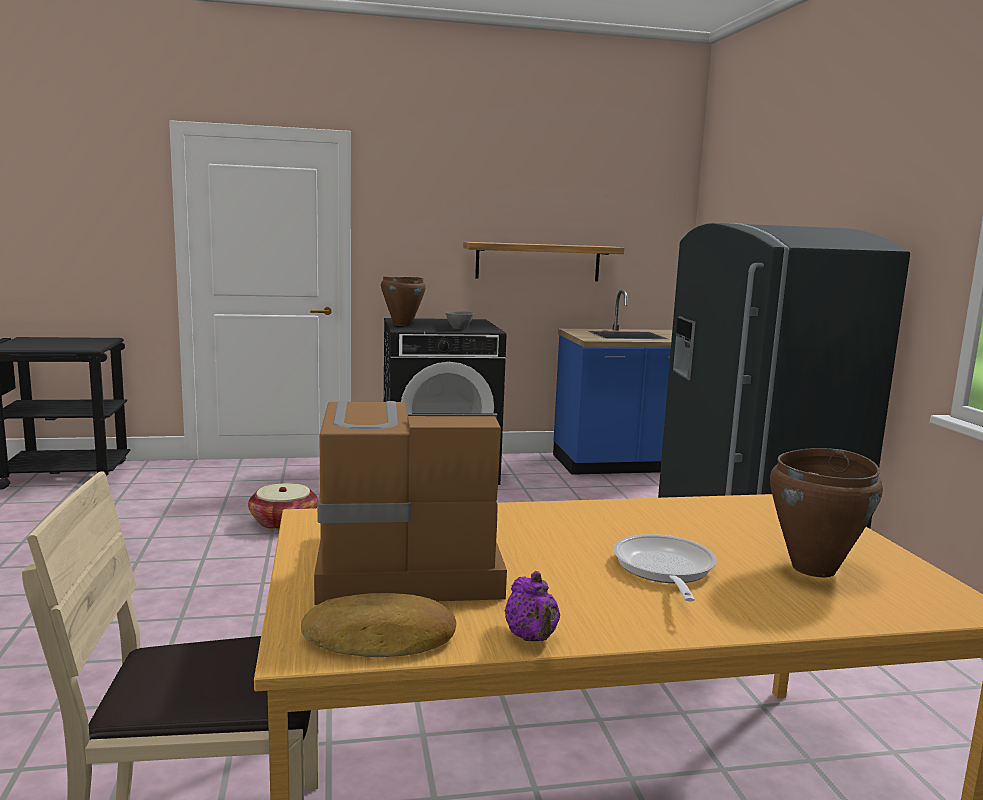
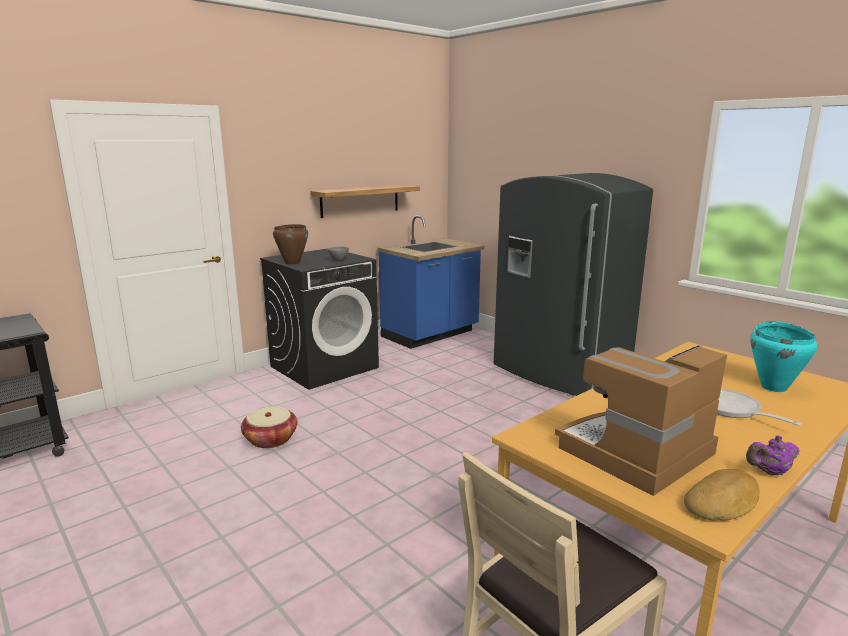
camera: 30 degrees left, 5 degrees up
purple teapot [504,571,560,641] -> purple teapot turned 120 degrees clockwise [746,436,800,475]
brown cooking pot [770,448,883,578] -> turquoise cooking pot [750,321,817,392]

